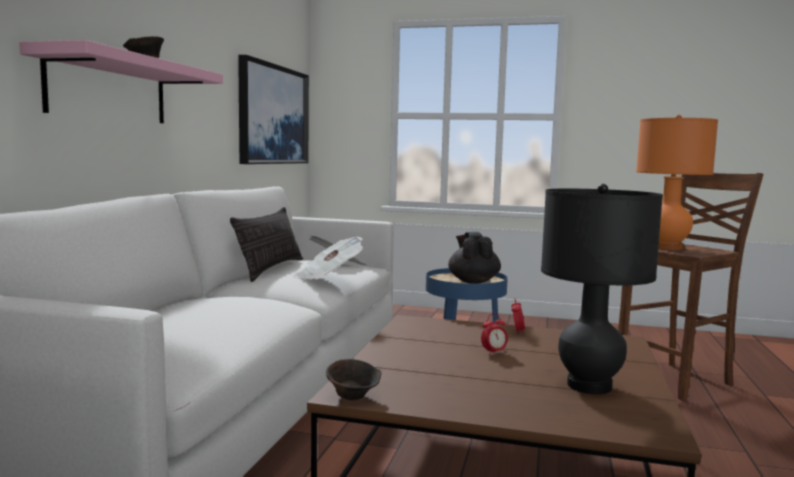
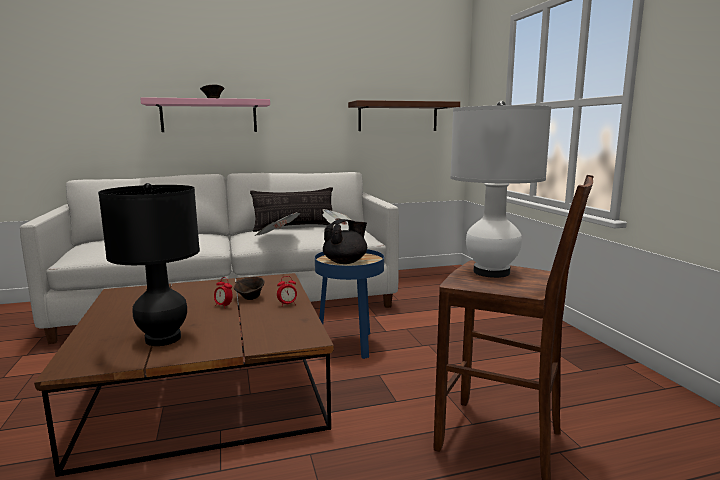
camera: 60 degrees right, 5 degrees up
picture [238,55,309,164] -> brown shelf [348,100,460,131]
brown bowl [326,359,381,400] -> brown bowl moved to [234,277,265,300]
orange table lamp [636,115,718,250] -> white table lamp [450,101,551,278]

